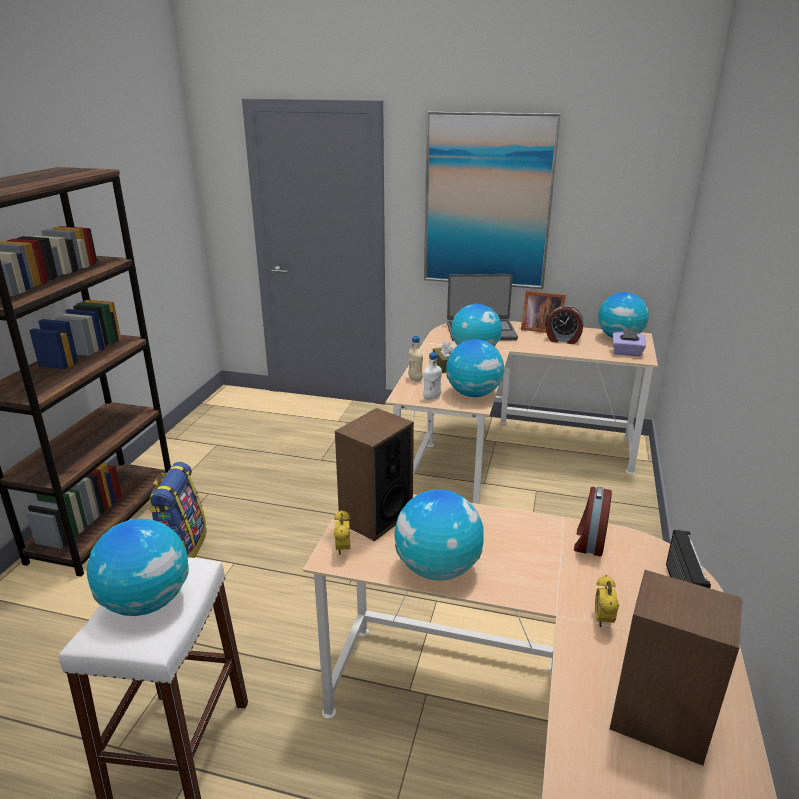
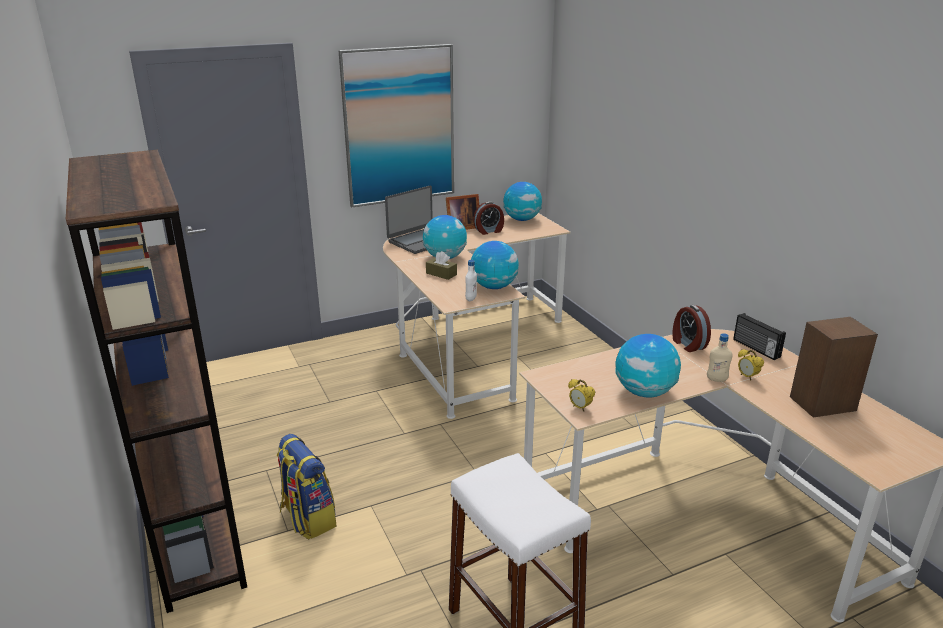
camera: 40 degrees left, 0 degrees up
globe [87,519,189,616] -> none
speaker [335,408,414,541] -> none
beige bottle [408,336,423,382] -> beige bottle moved to [707,333,733,382]
purple tissue box [612,330,646,356] -> none

